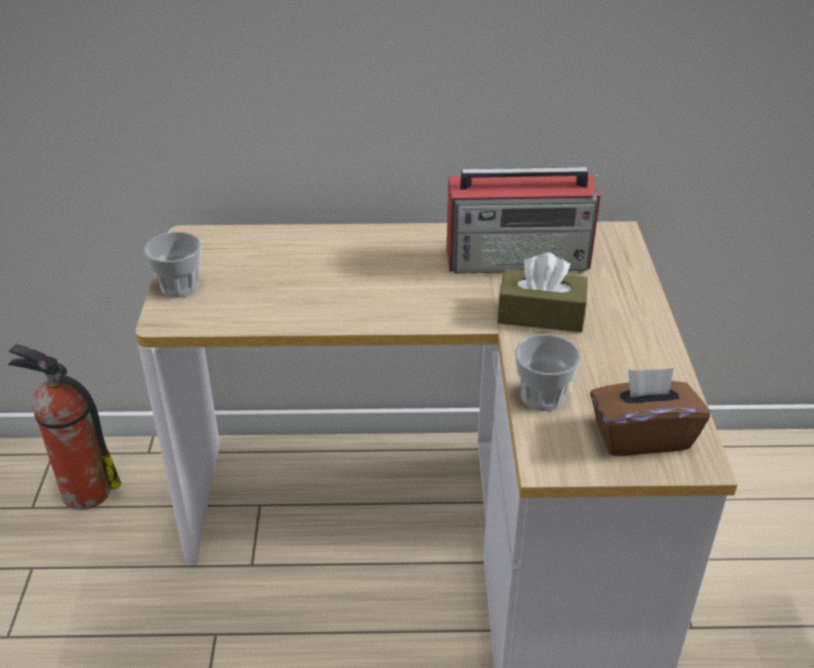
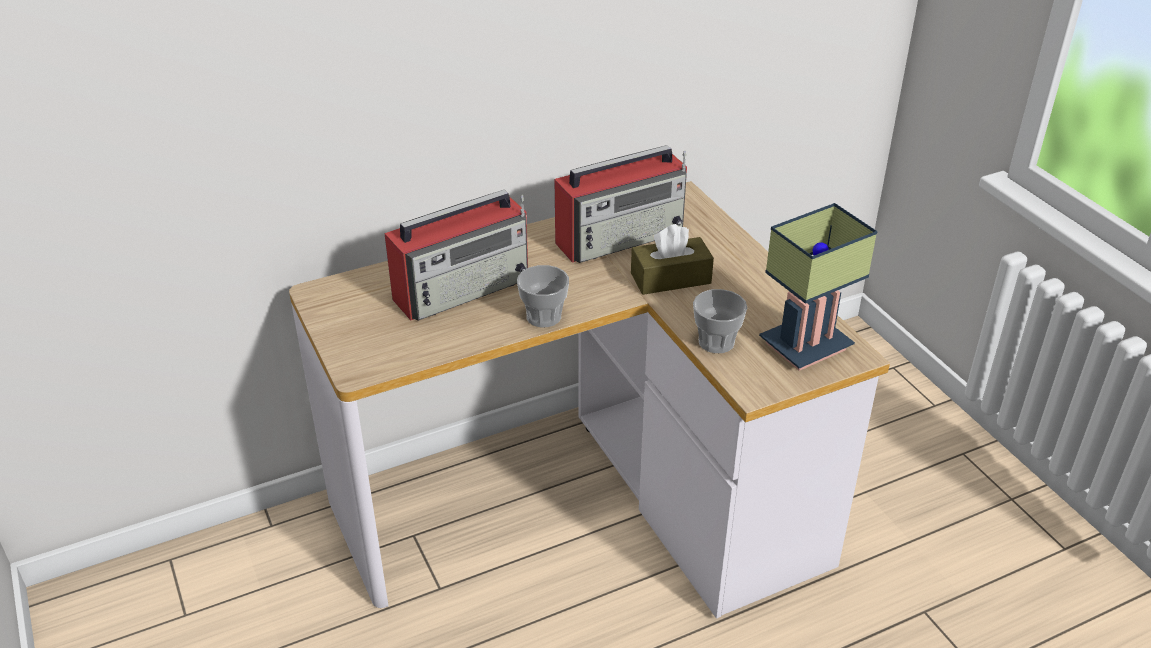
camera: 25 degrees left, 0 degrees up
fire extinguisher [8,344,121,510] -> none
cup [144,232,201,298] -> cup moved to [517,265,569,327]
brown tissue box [590,368,711,456] -> table lamp [759,203,877,371]
none -> radio [384,190,528,321]

